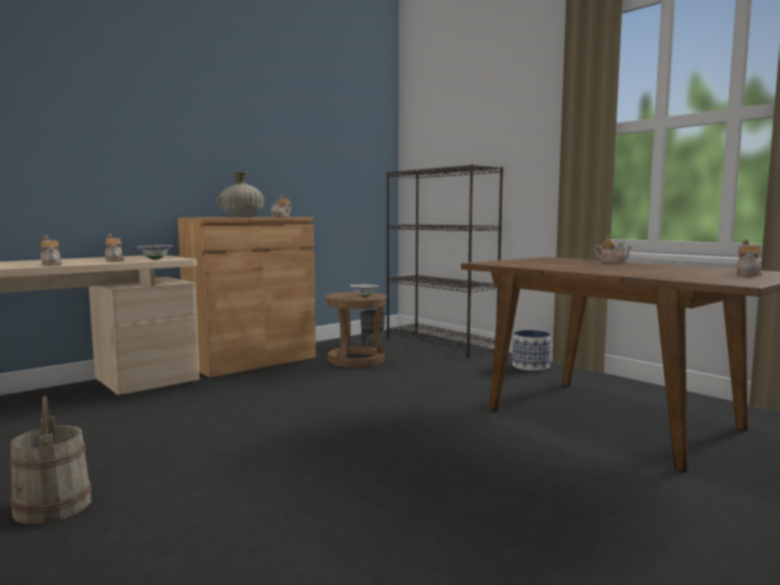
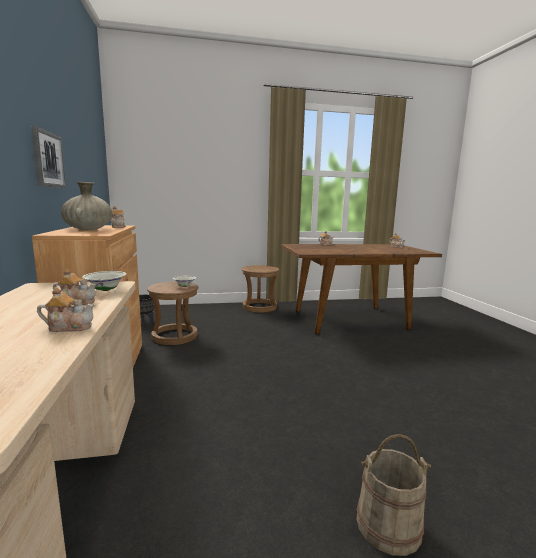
camera: 60 degrees left, 5 degrees up
black bookcase [386,164,503,358] -> none
planter [512,330,551,371] -> brown stool [242,265,280,312]
none -> picture [31,126,66,188]

